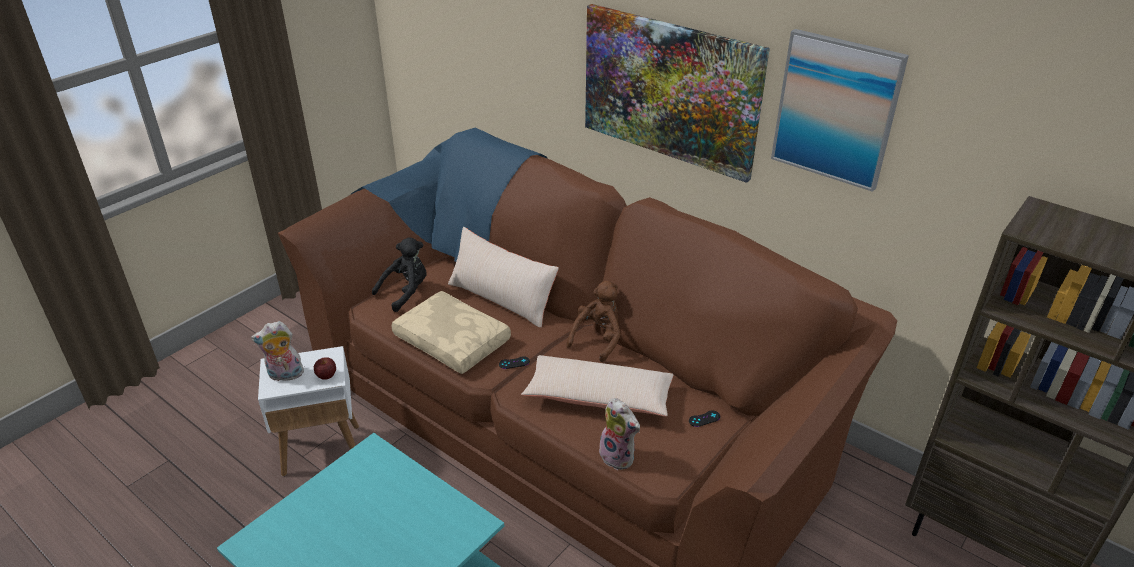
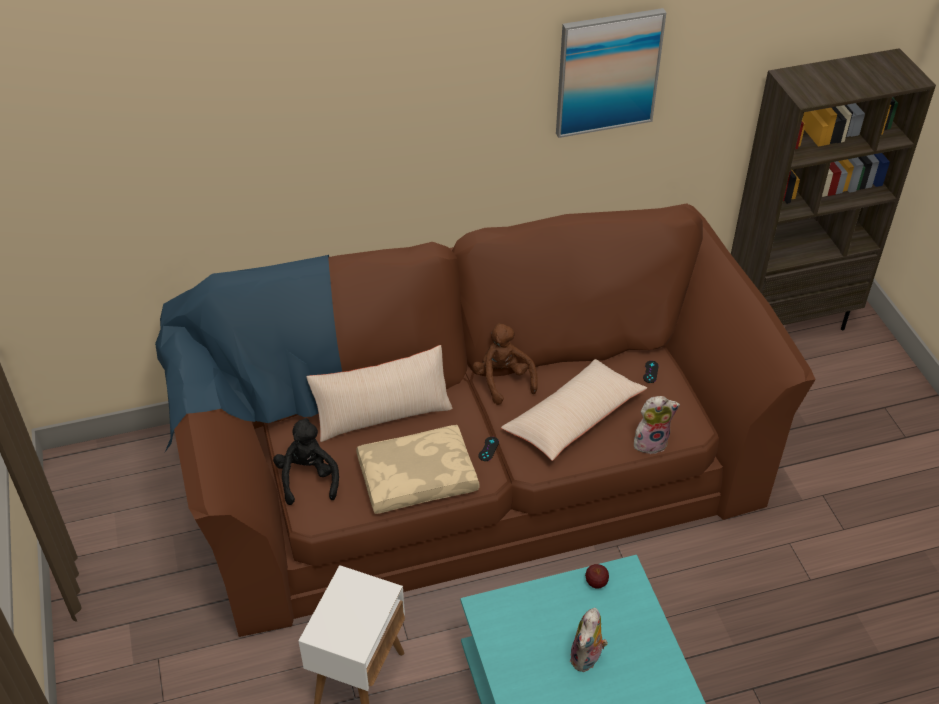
camera: 55 degrees left, 10 degrees up
plush toy [251,321,304,381] -> plush toy moved to [570,608,608,672]
apple [314,357,336,380] -> apple moved to [585,564,609,589]
picture [585,4,770,183] -> none

